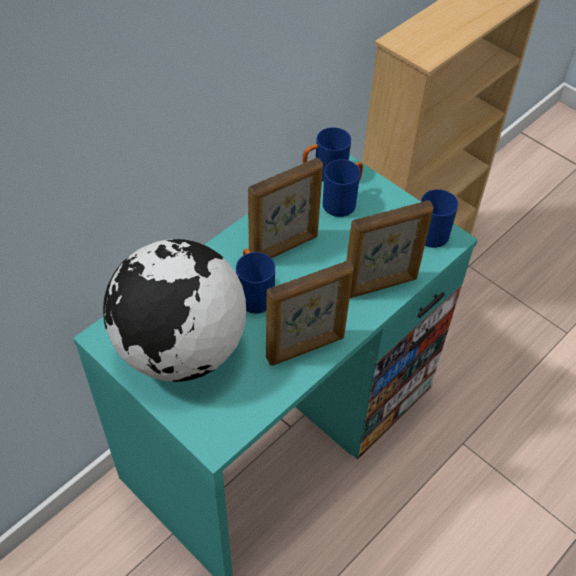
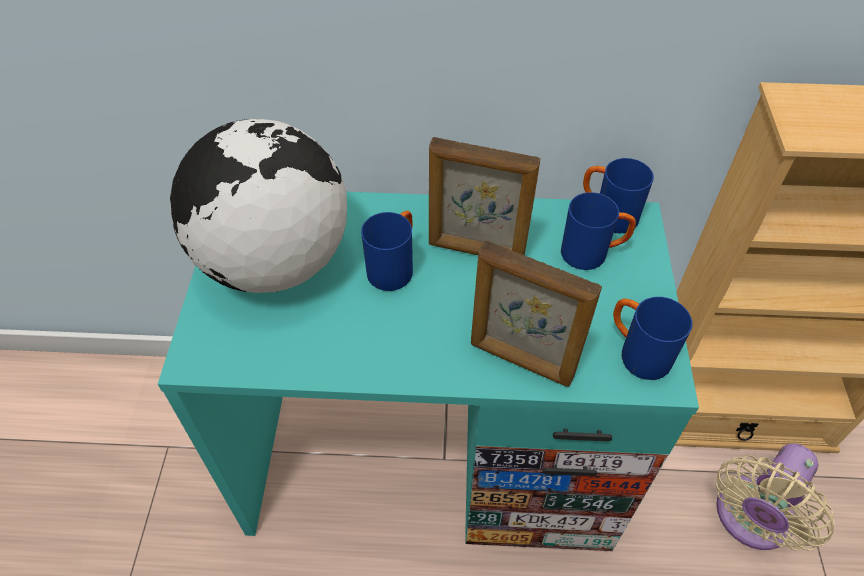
camera: 50 degrees right, 0 degrees up
picture frame [266,260,353,365] -> none
none -> beige fan [716,443,835,551]

